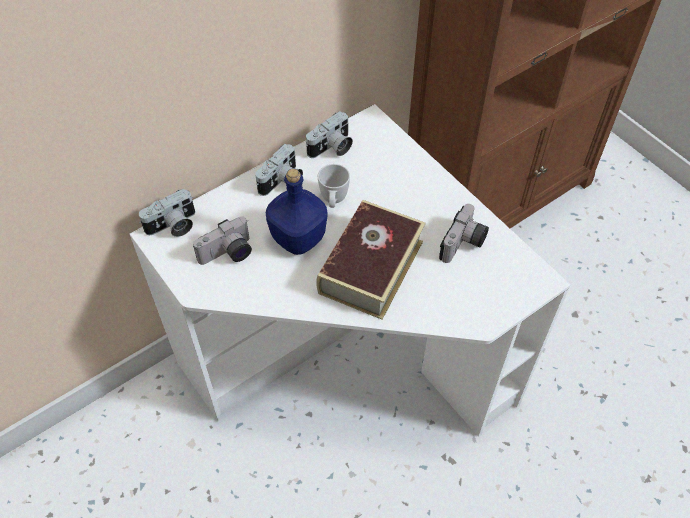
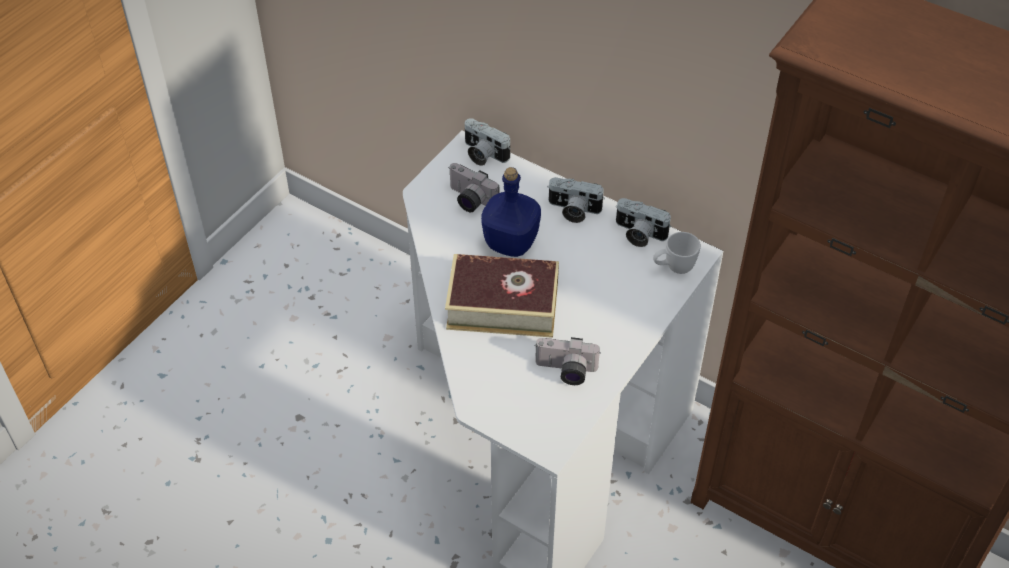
camera: 70 degrees right, 5 degrees down
white mug [318,164,350,208] -> white mug moved to [653,232,701,274]

